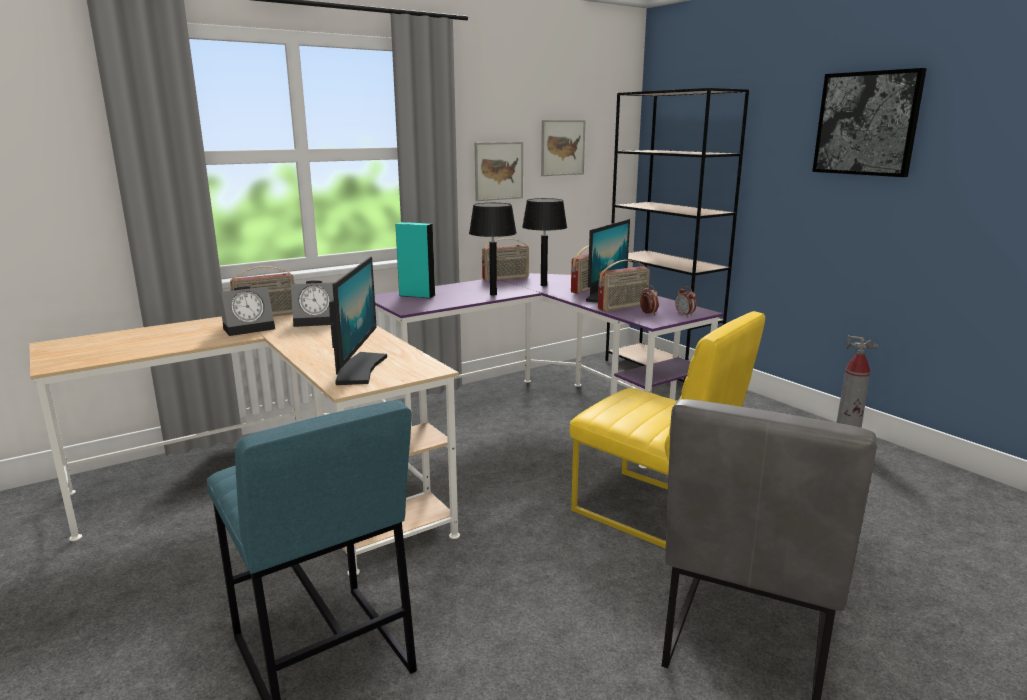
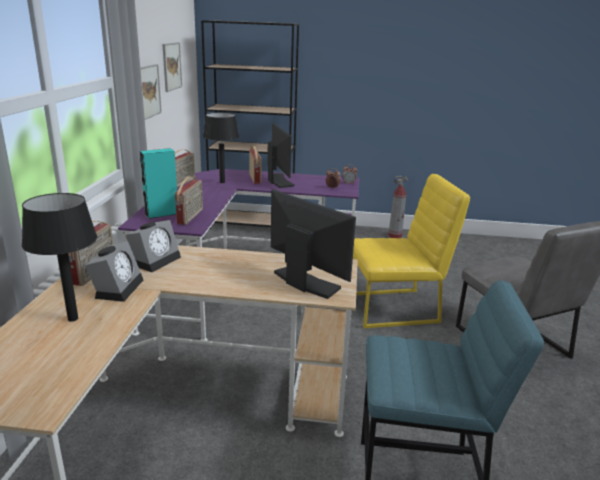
camera: 50 degrees left, 5 degrees up
black table lamp [469,203,517,296] -> black table lamp moved to [22,193,97,322]
radio [598,260,650,311] -> radio moved to [175,176,203,225]
picture [812,68,927,177] -> none

